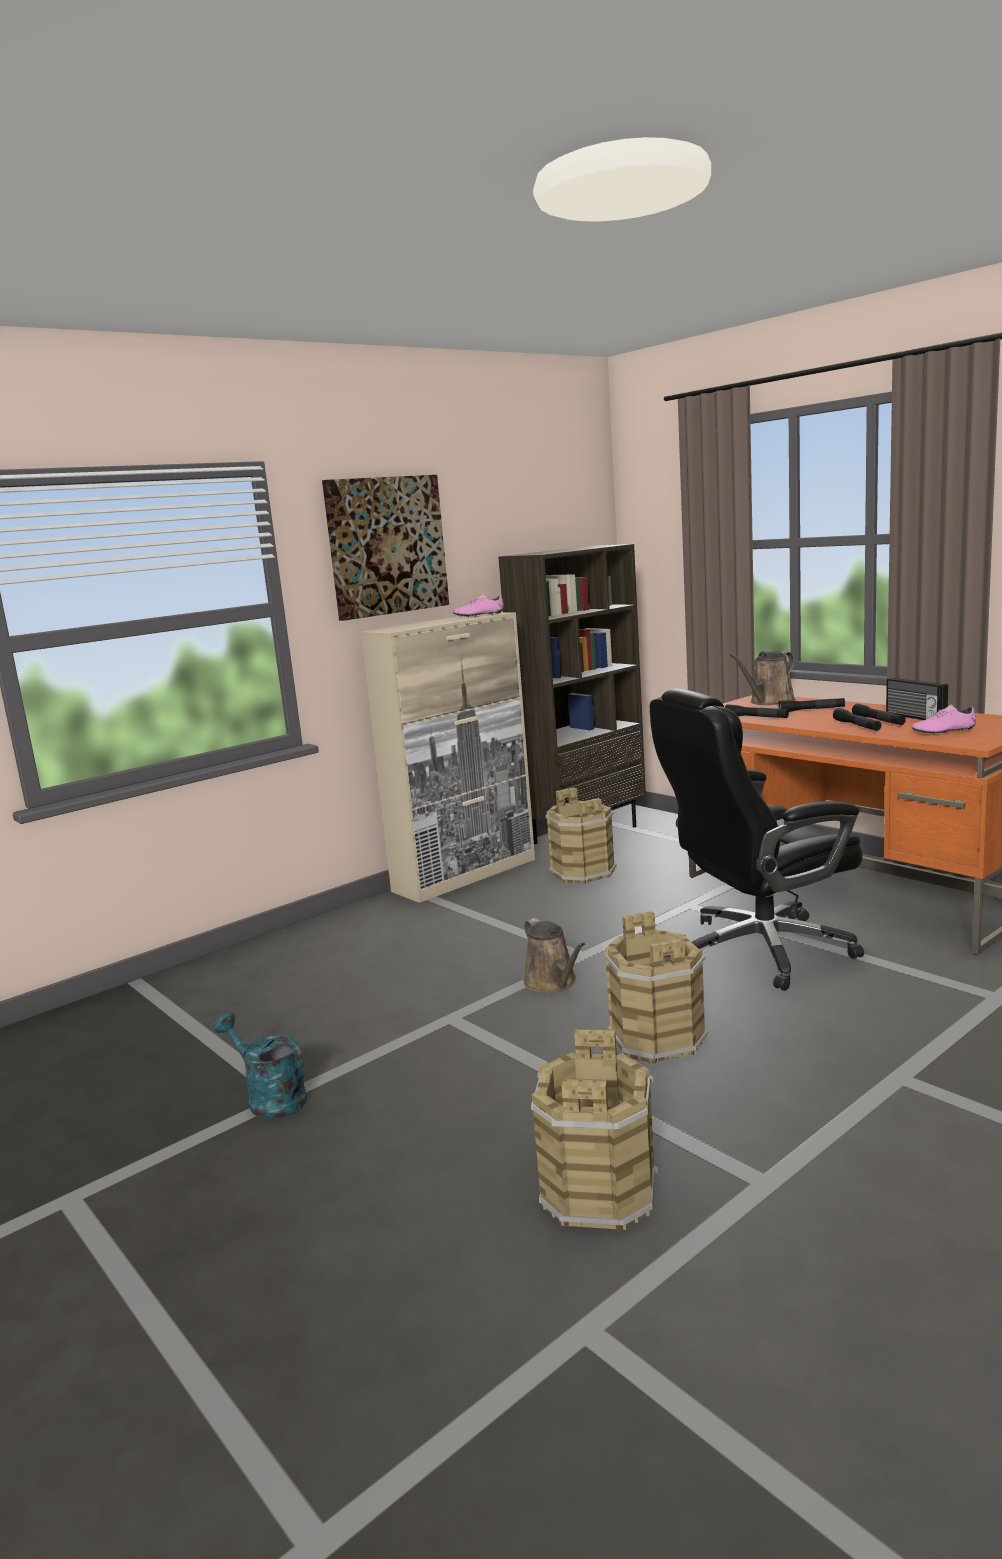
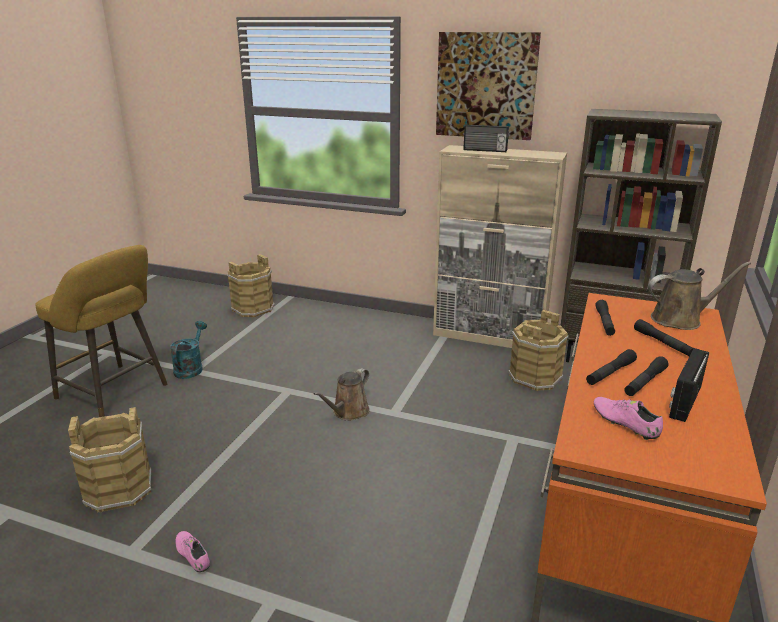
camera: 60 degrees right, 10 degrees up
pink shoe [453,594,504,617] -> pink shoe moved to [176,531,210,572]
brown bucket [604,911,708,1064] -> brown bucket moved to [227,254,275,317]
black office chair [650,689,864,991] -> none
brown watering can [730,651,796,705] -> brown watering can turned 150 degrees clockwise [648,262,751,330]
none -> yellow stool [35,245,167,417]
none -> radio [463,124,509,152]

